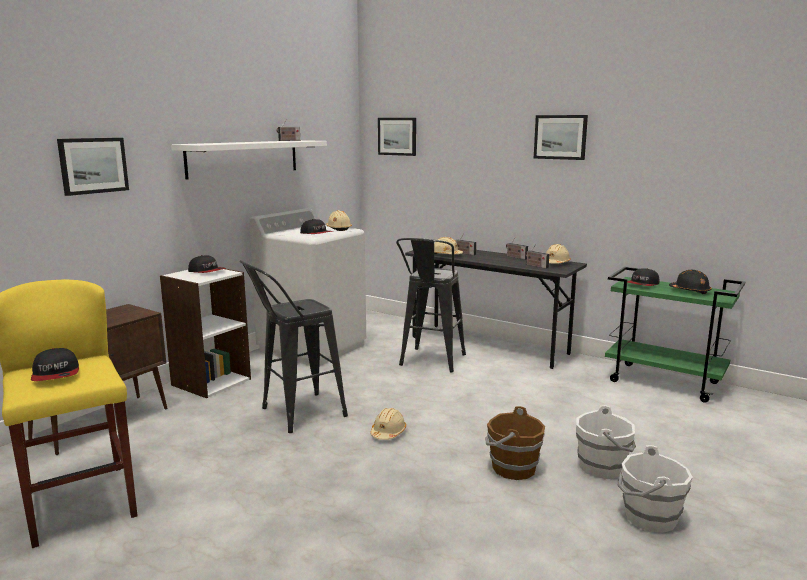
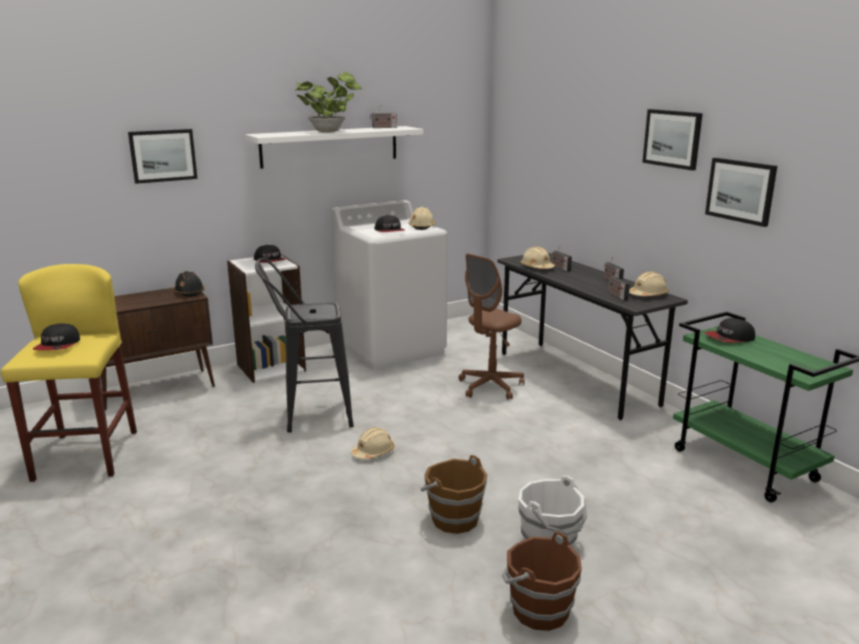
camera: 25 degrees right, 5 degrees up
picture [378,118,416,156] -> picture moved to [705,158,777,227]
black stool [396,238,466,372] -> brown office chair [459,254,524,400]
white bucket [618,445,693,533] -> brown bucket [502,531,582,631]
black hard hat [669,270,712,294] -> black hard hat moved to [174,271,205,297]
none -> potted plant [295,72,362,133]

